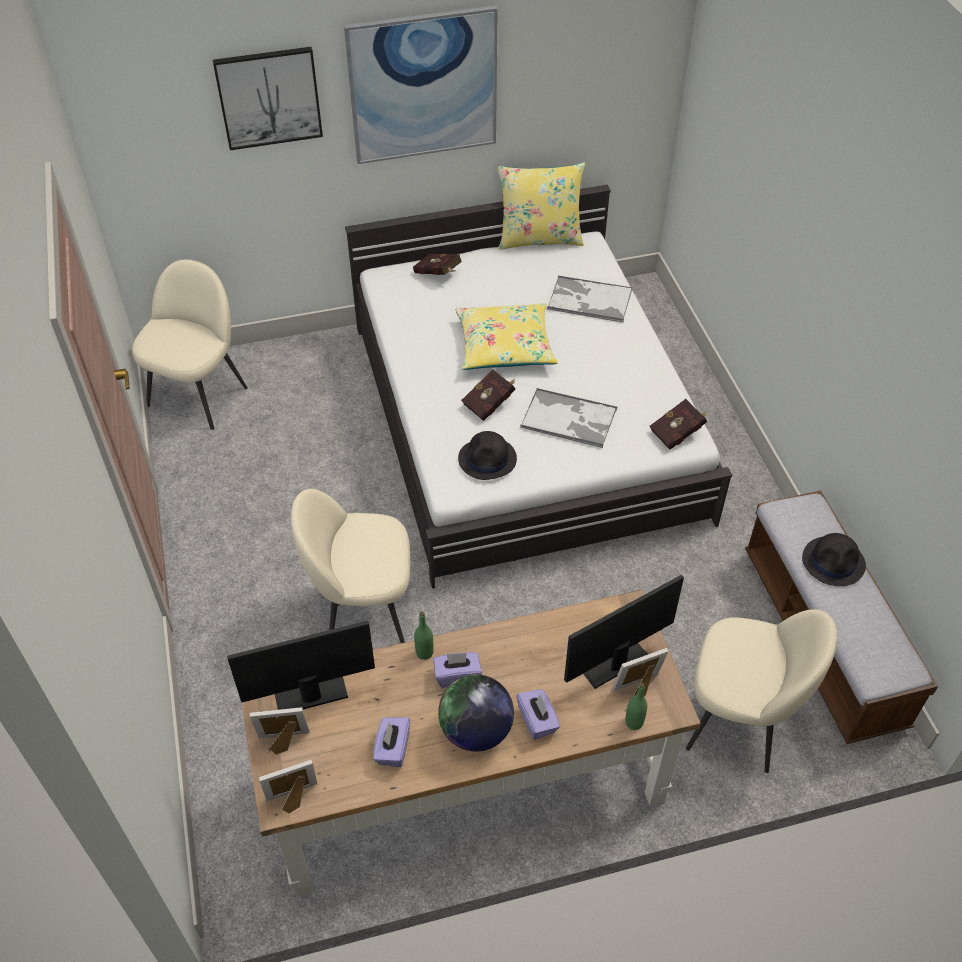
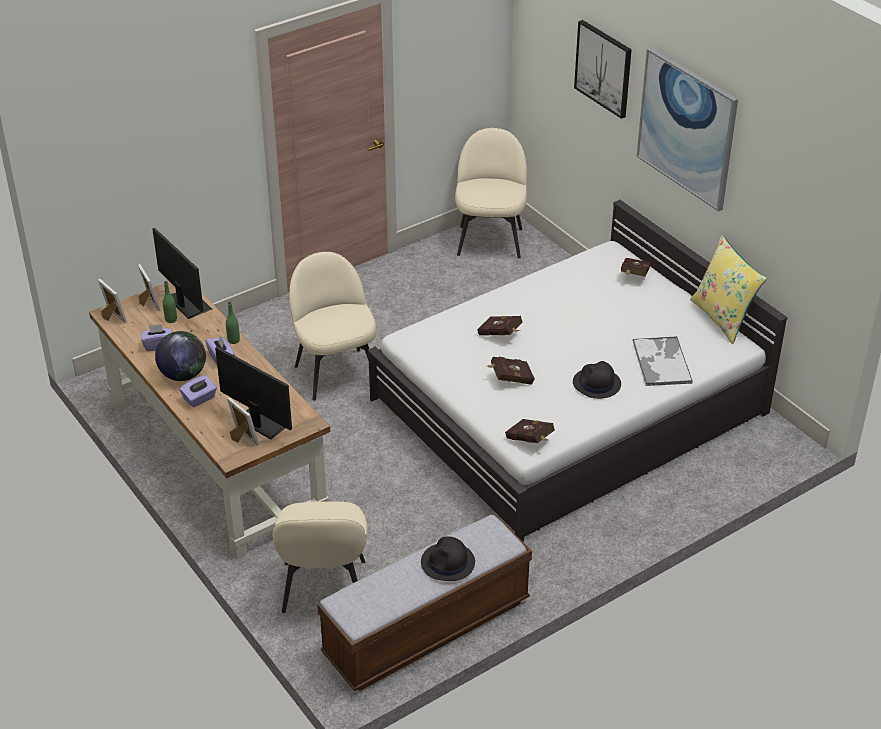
camera: 70 degrees right, 10 degrees down
beige chair [132,260,248,430] -> beige chair turned 90 degrees counterclockwise [455,128,527,258]
yellow pillow [456,303,558,370] -> none
black hat [458,431,517,480] -> black hat moved to [573,361,621,399]
tray [520,388,617,448] -> red book [487,357,535,385]
green bottle [625,683,647,730] -> green bottle moved to [163,281,177,323]

